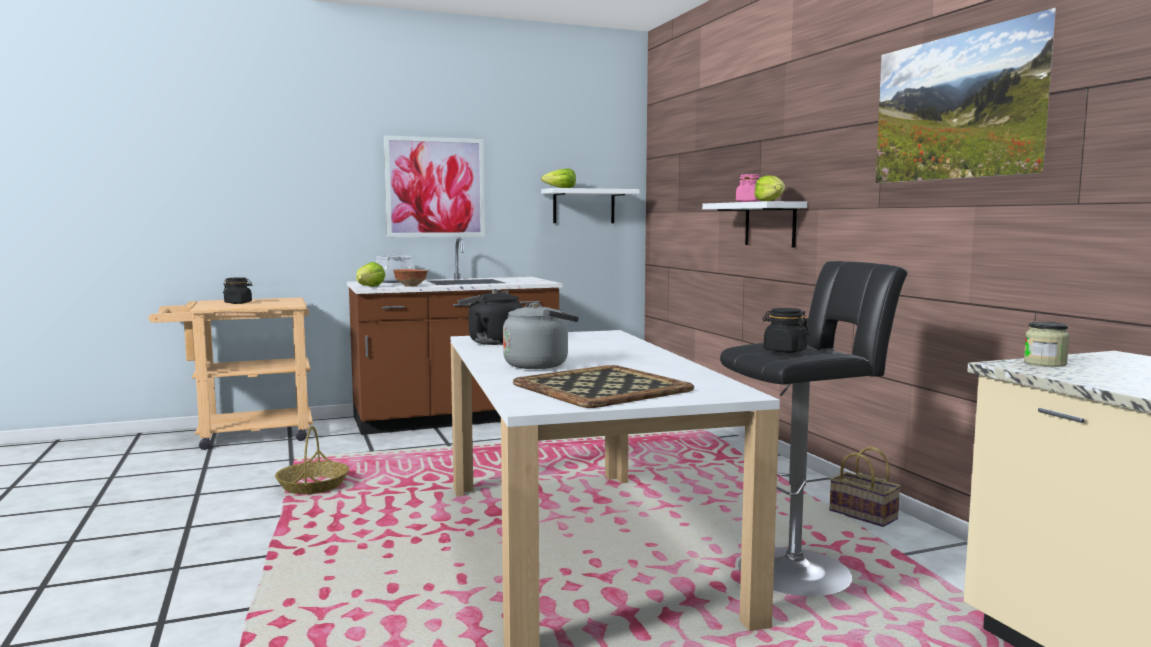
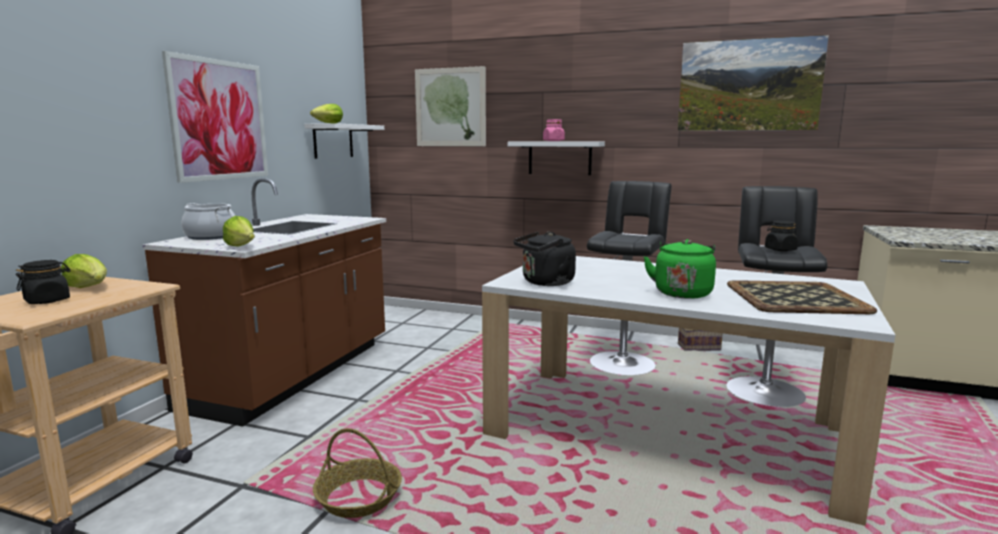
camera: 50 degrees left, 5 degrees up
bowl [393,269,428,287] -> none
grey kettle [503,303,579,369] -> green kettle [643,239,716,299]
lettuce [754,175,785,201] -> lettuce moved to [61,254,107,288]
jar [1024,322,1070,367] -> none
none -> picture [415,66,486,146]
none -> black stool [587,181,672,375]

